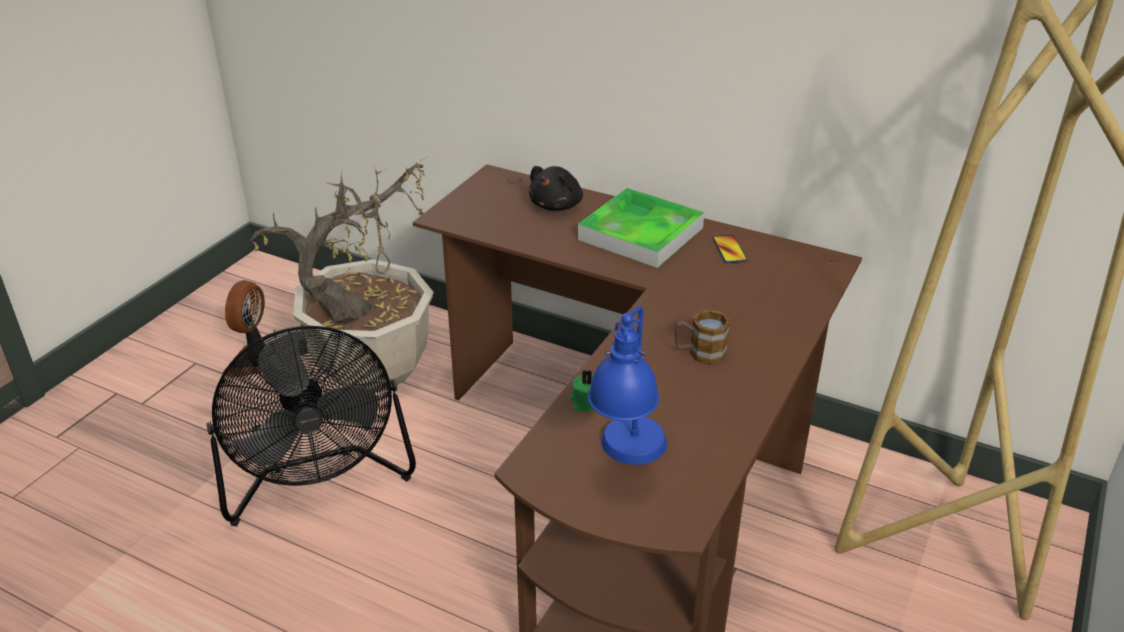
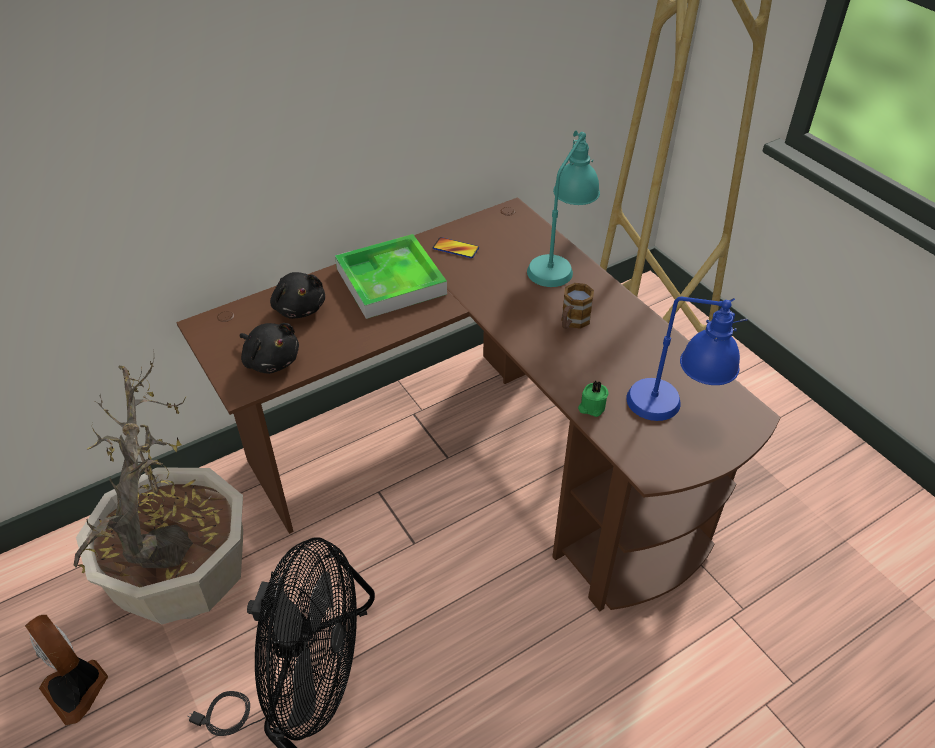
camera: 60 degrees left, 10 degrees up
none -> black plush toy [240,323,299,374]
none -> turquoise table lamp [527,131,600,287]

